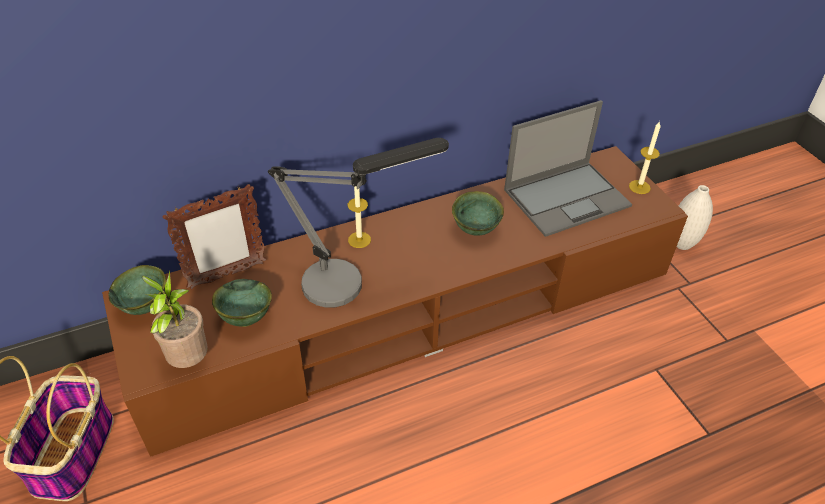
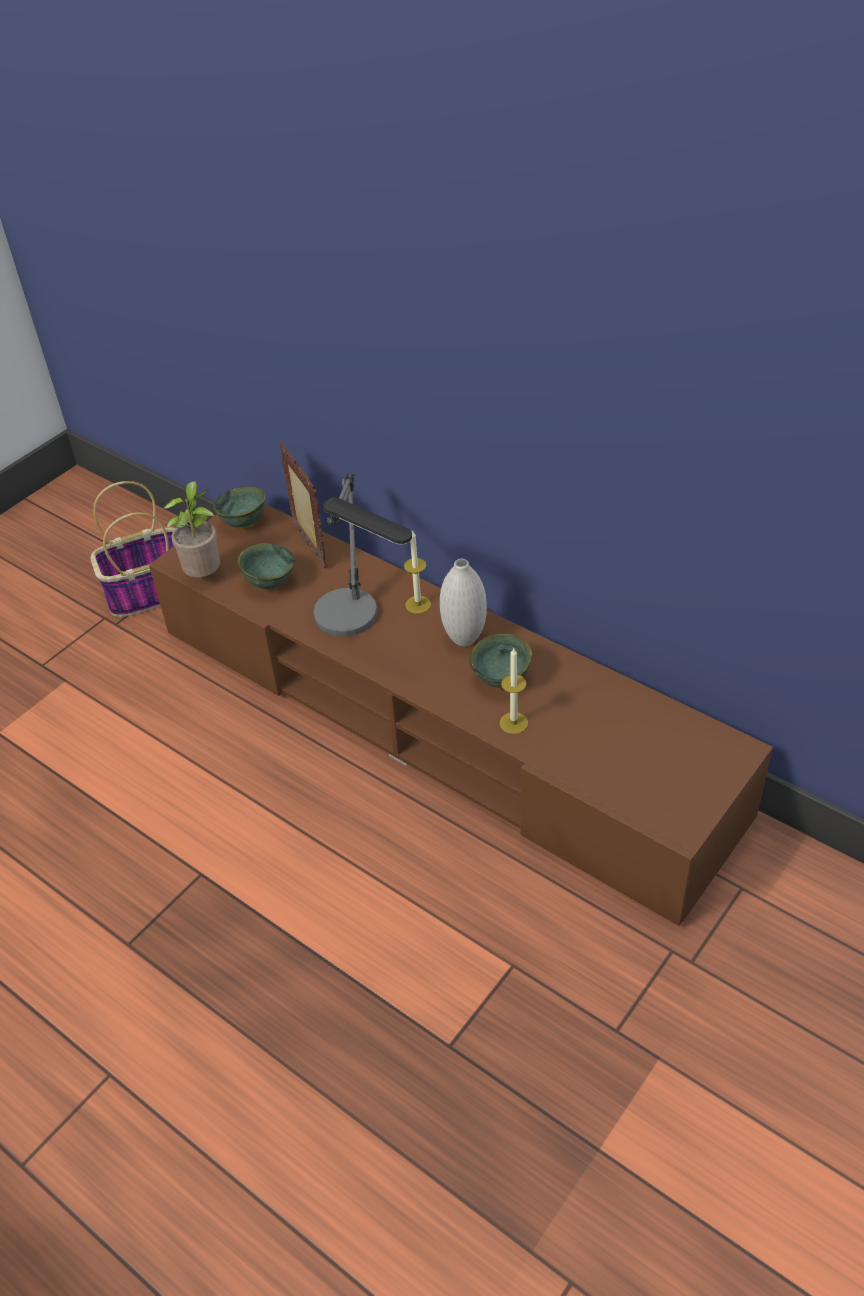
camera: 65 degrees right, 0 degrees up
picture frame [163,184,267,289] -> picture frame turned 150 degrees counterclockwise [279,442,327,569]
laptop [504,100,632,237] -> none
candle [629,121,661,194] -> candle moved to [500,647,528,734]
white vase [677,185,713,250] -> white vase moved to [440,559,487,646]

